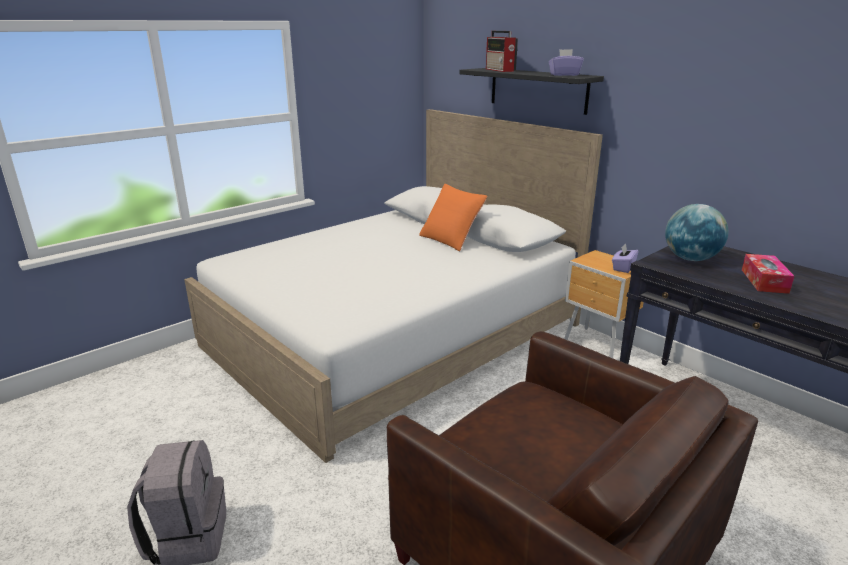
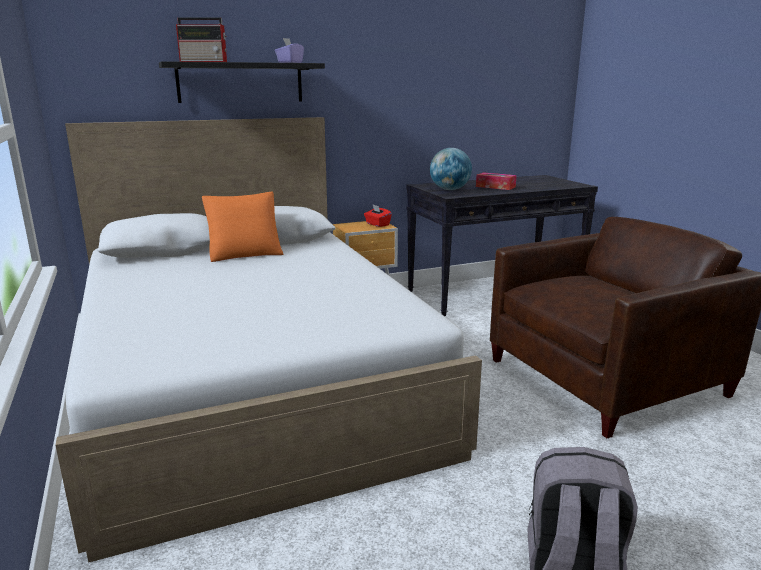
camera: 70 degrees left, 5 degrees down
purple tissue box [612,244,639,273] -> red tissue box [364,204,392,227]

